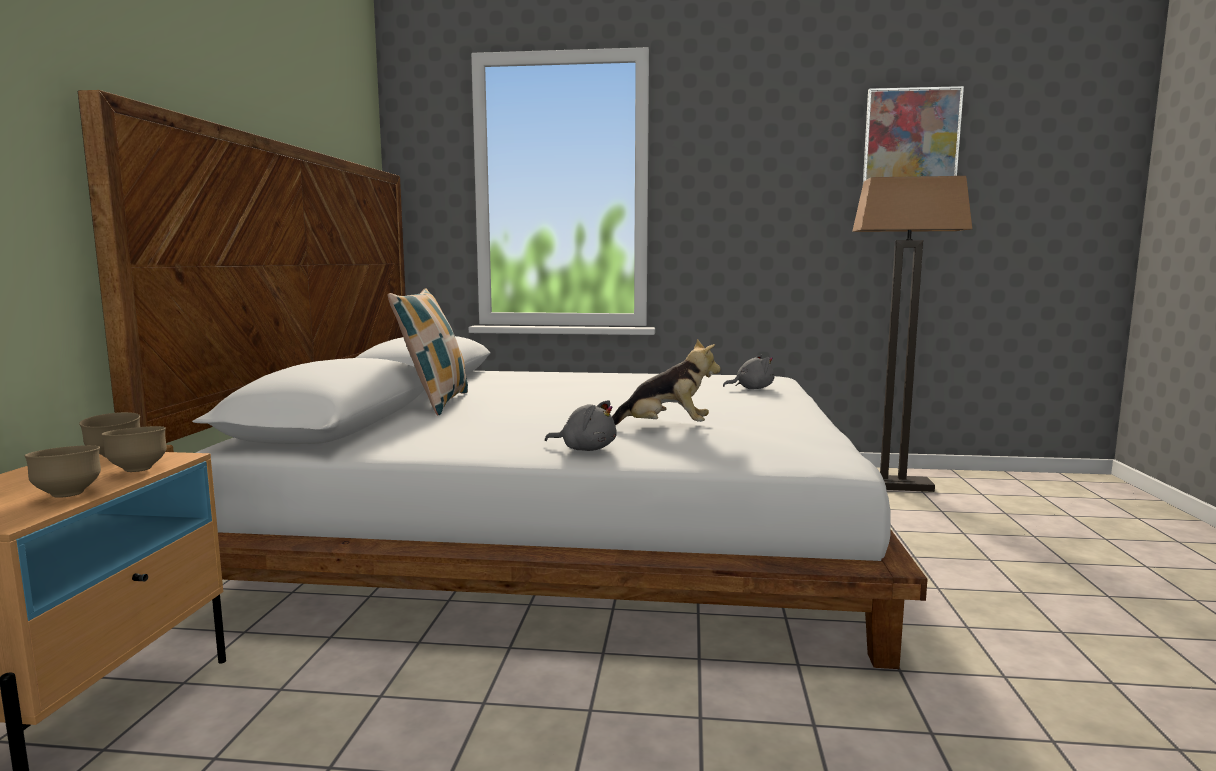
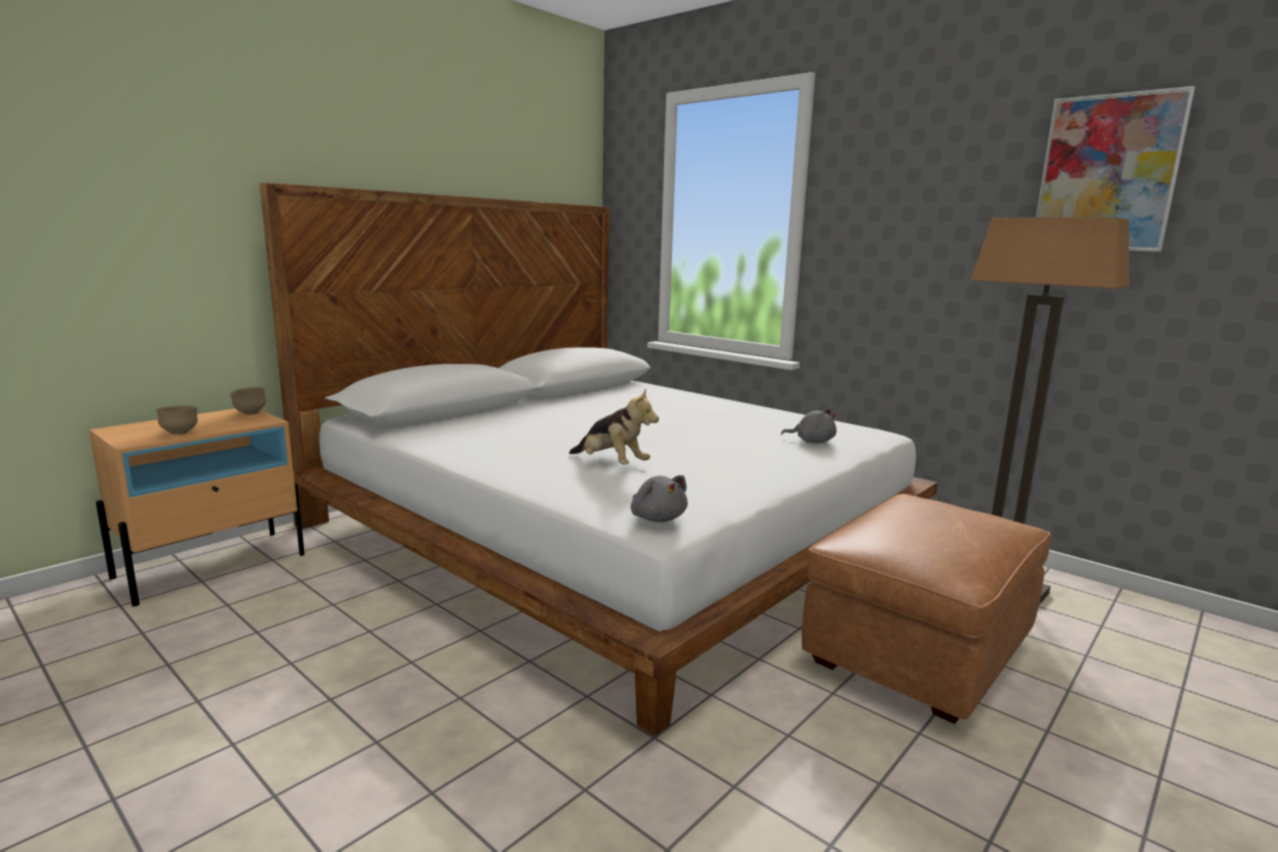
camera: 35 degrees right, 5 degrees up
brown bowl [101,426,167,472] -> none
pillow [387,289,468,415] -> none
grey plush toy [545,400,617,451] -> grey plush toy moved to [631,475,688,522]
none -> brown ottoman [802,494,1051,724]

